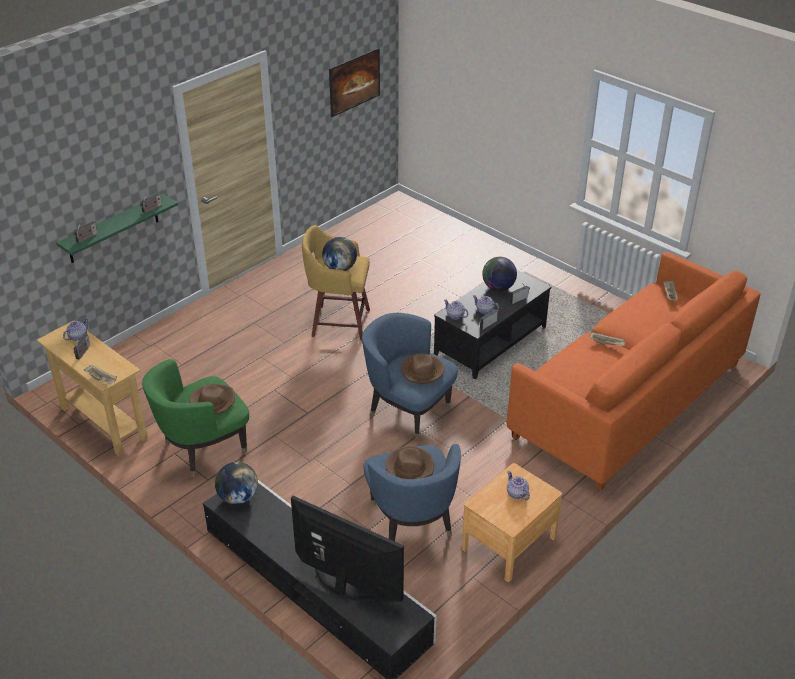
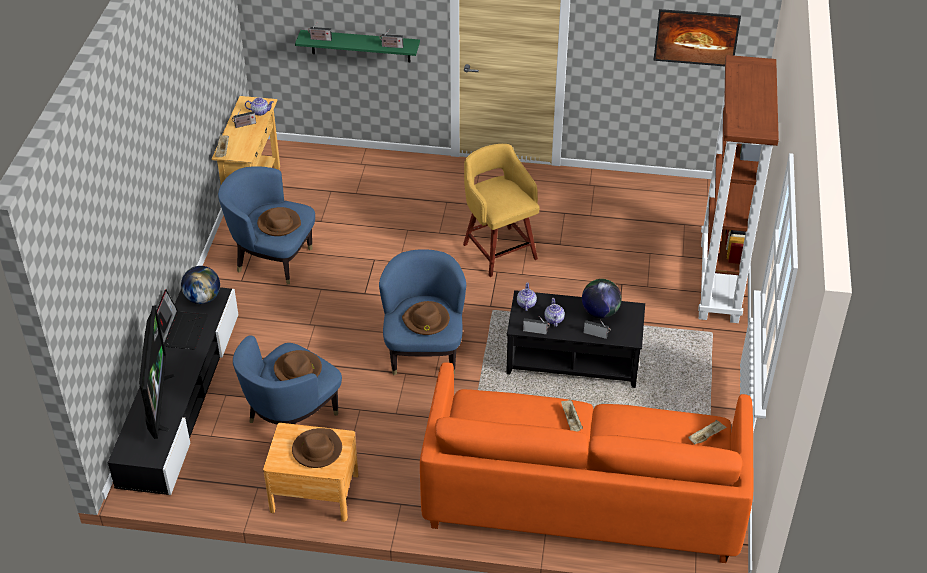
camera: 55 degrees right, 5 degrees up
green armchair [142,359,249,477] -> blue armchair [218,166,315,284]
globe [322,237,357,271] -> none
teapot [507,471,530,500] -> brown hat [292,428,342,468]
none -> laptop [157,289,208,349]
none -> brown bookcase [698,55,779,323]

